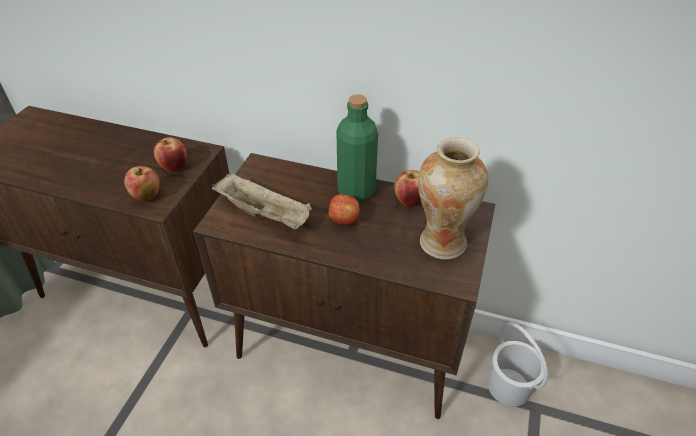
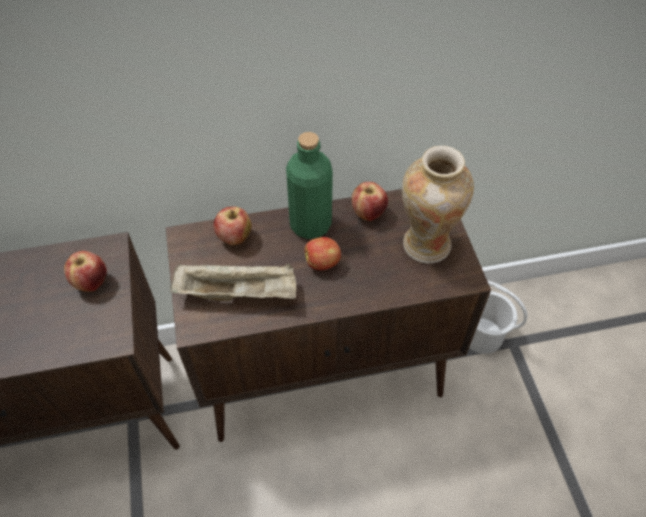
camera: 30 degrees left, 10 degrees up
apple [124,166,160,201] -> apple moved to [213,206,252,245]

